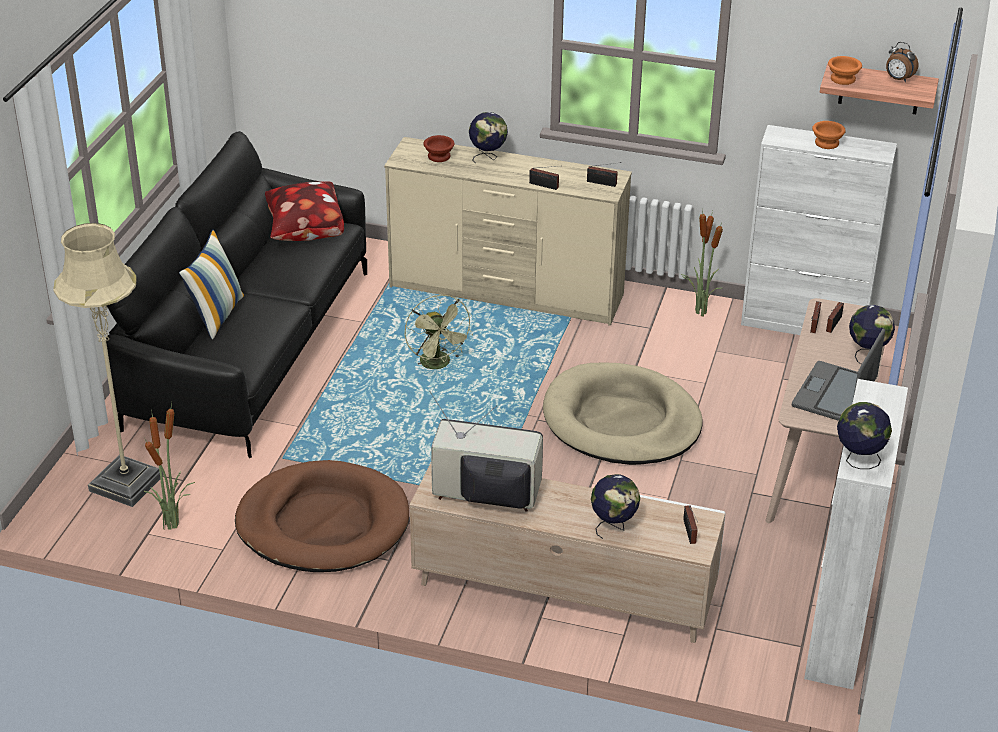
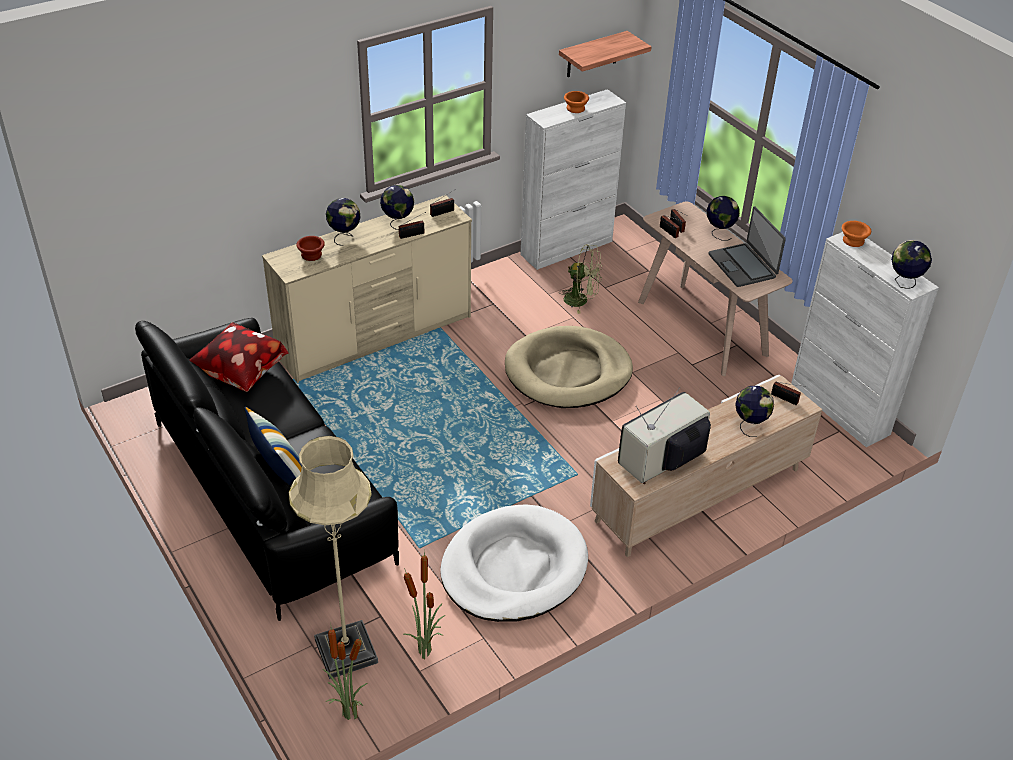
camera: 50 degrees left, 5 degrees up
brown dog bed [235,460,409,572] -> white dog bed [440,505,588,622]
green fan [405,295,473,369] -> green fan moved to [559,244,602,314]
potted plant [681,211,723,317] -> potted plant moved to [323,622,368,720]
orange bowl [828,56,862,85] -> orange bowl moved to [842,221,871,247]
alarm clock [886,42,918,82] -> none
none -> globe [380,185,414,230]

